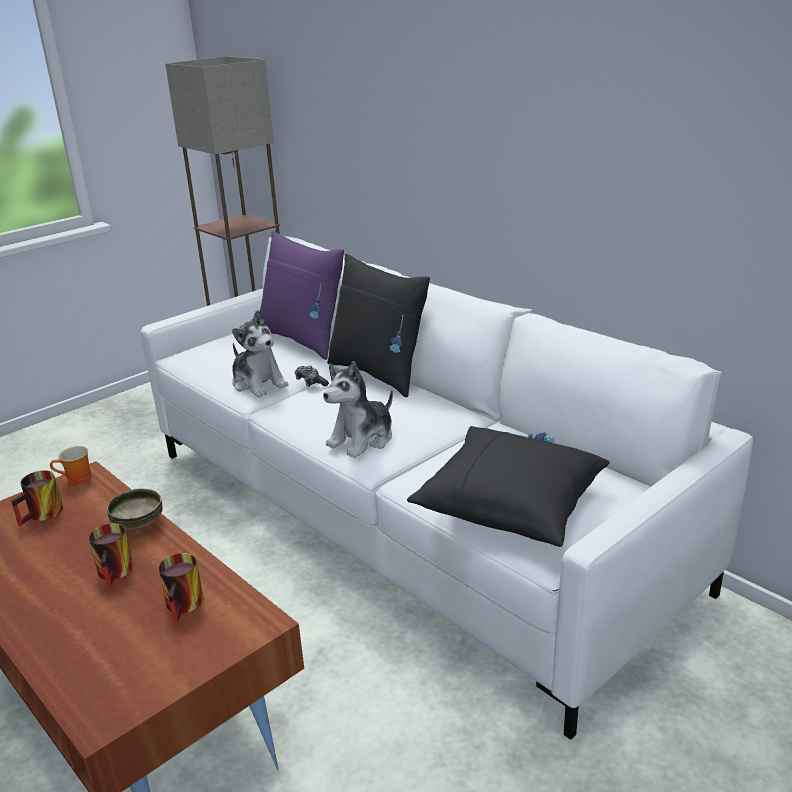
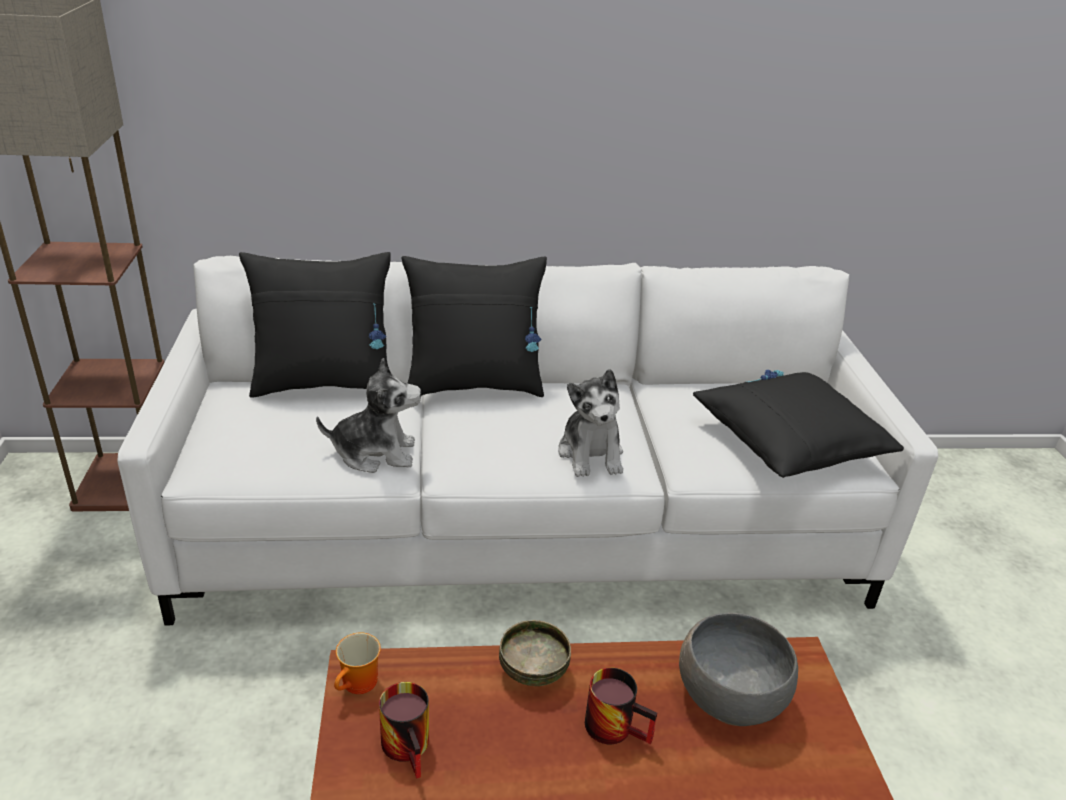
camera: 55 degrees left, 5 degrees up
mug [158,553,204,624] -> grey bowl [679,612,798,726]
purple pillow [260,231,344,360] -> black pillow [239,252,391,398]
game controller [294,366,329,387] -> none

